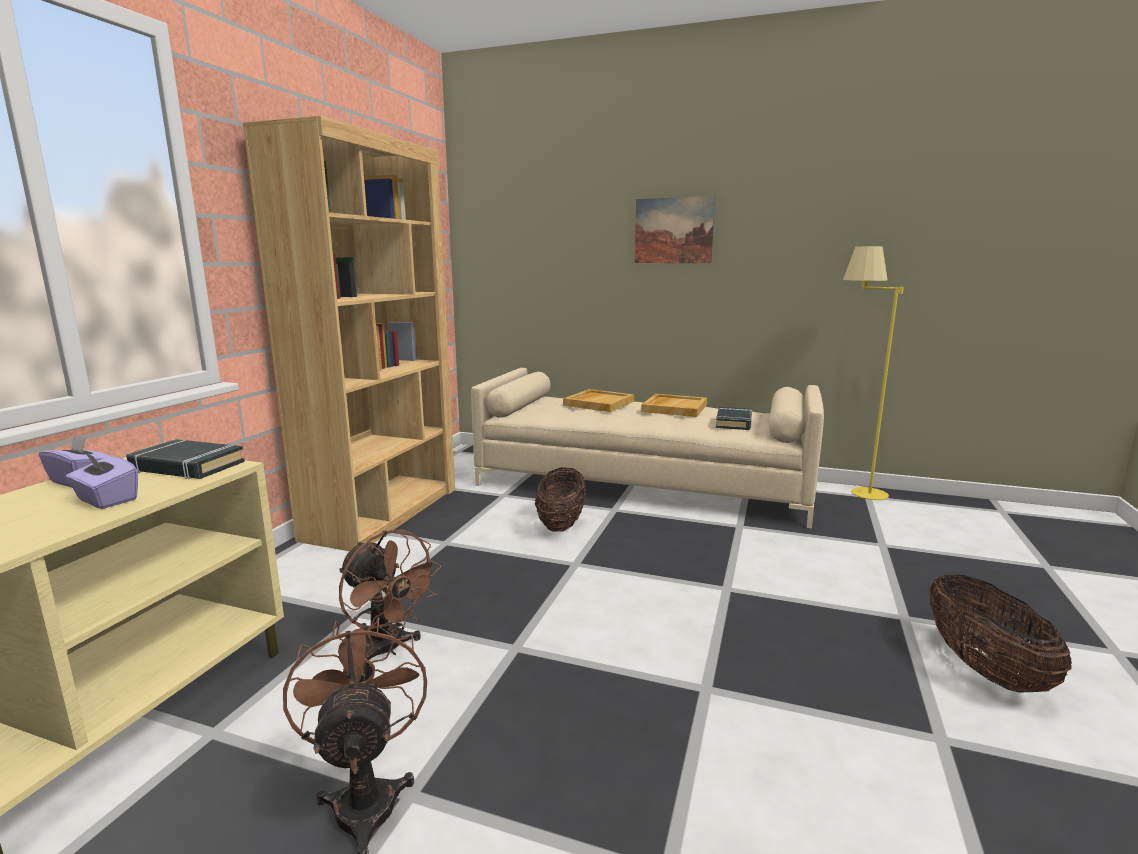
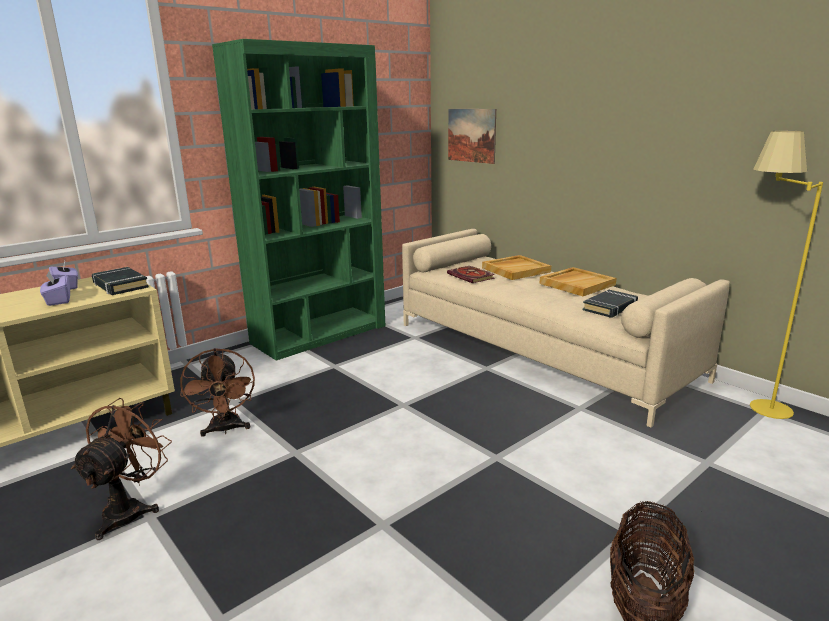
camera: 30 degrees right, 5 degrees up
brown bookcase [243,116,455,551] -> green bookcase [212,39,385,360]
basket [535,467,586,532] -> none
picture [635,196,716,263] -> picture moved to [448,109,496,164]
none -> book [447,266,495,283]

